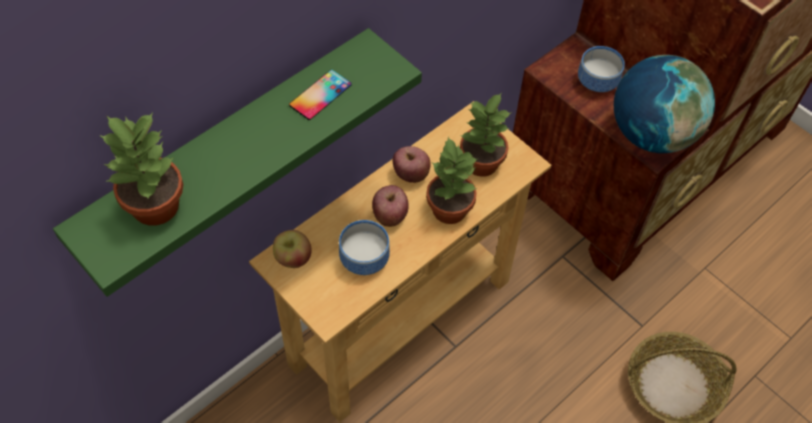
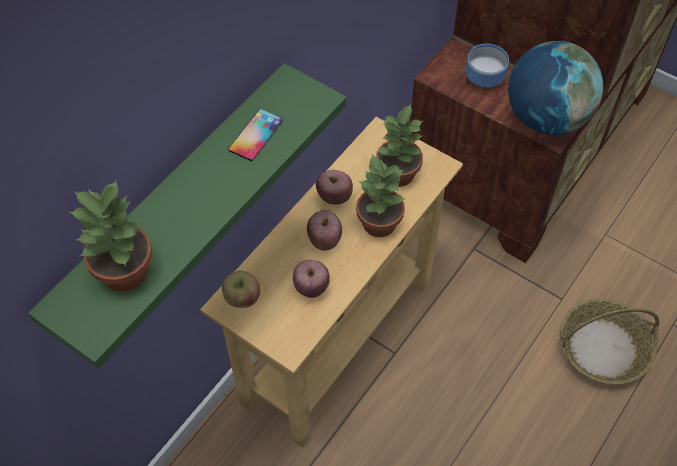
camera: 10 degrees left, 0 degrees up
bowl [339,220,390,275] -> apple [293,260,330,298]

